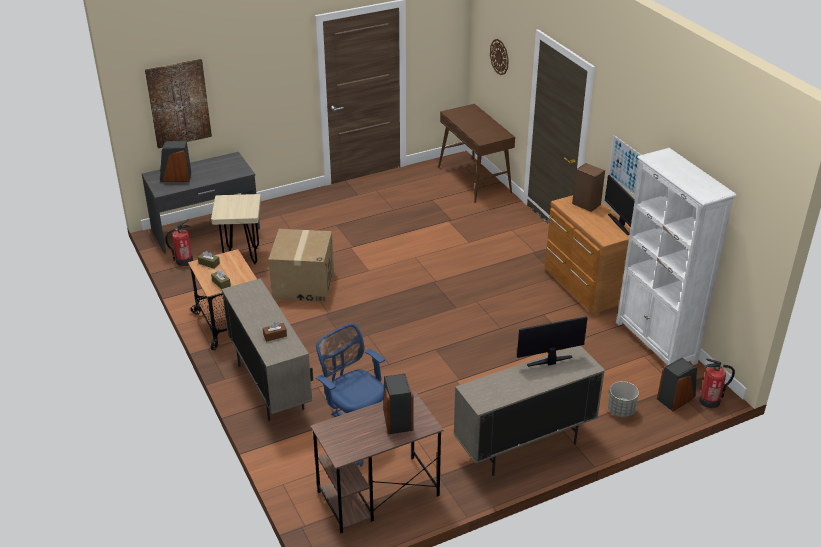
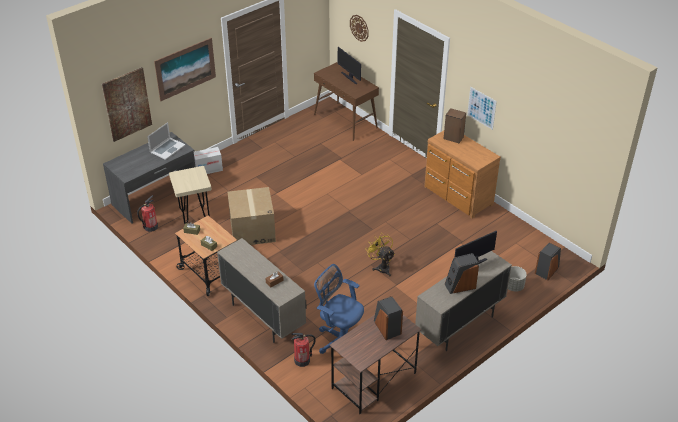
camera: 15 degrees left, 5 degrees up
speaker [160,141,191,182] -> speaker moved to [445,253,479,294]
monitor [605,175,635,235] -> monitor moved to [338,47,361,84]
white bookcase [616,148,736,365] -> none
fire extinguisher [699,359,735,408] -> fire extinguisher moved to [291,333,316,367]
none -> laptop [147,122,185,160]
none -> picture [154,38,216,101]
none -> cardboard box [194,147,223,174]
none -> yellow fan [365,233,395,277]

